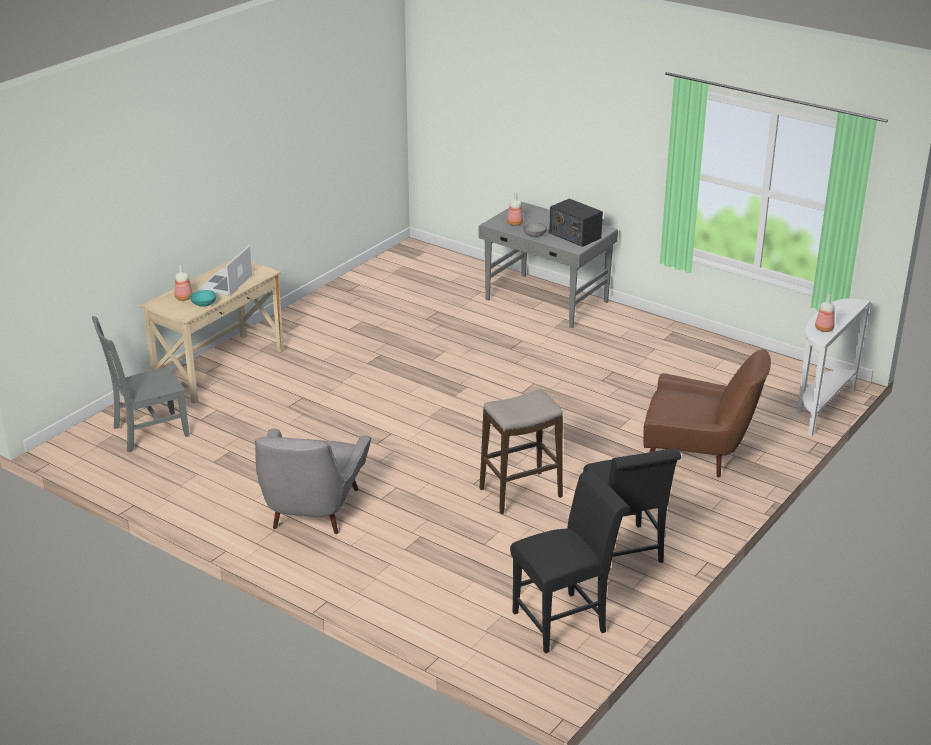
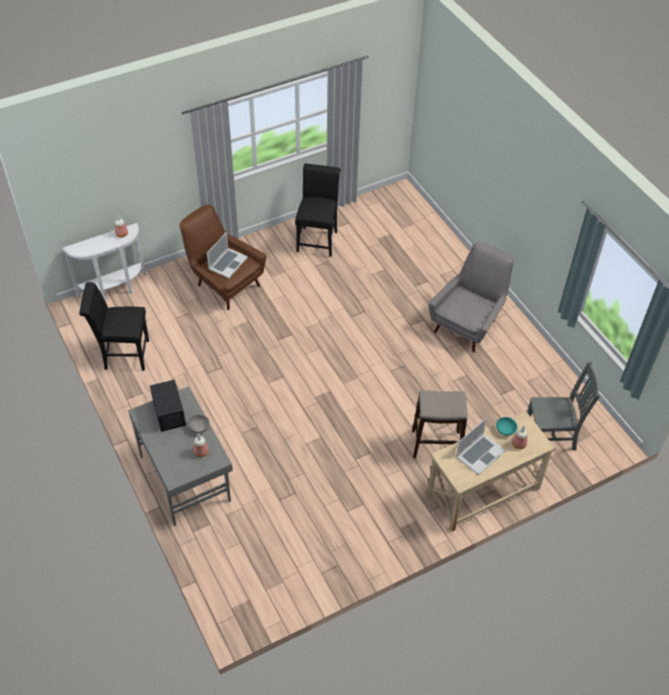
camera: 155 degrees left, 20 degrees up
stool [479,389,563,514] -> stool moved to [412,390,468,458]
black chair [510,470,630,653] -> black chair moved to [79,282,149,370]
none -> laptop [207,232,248,278]

